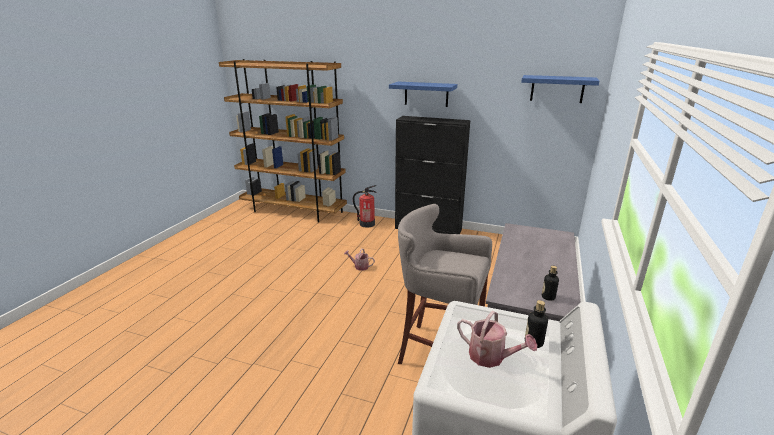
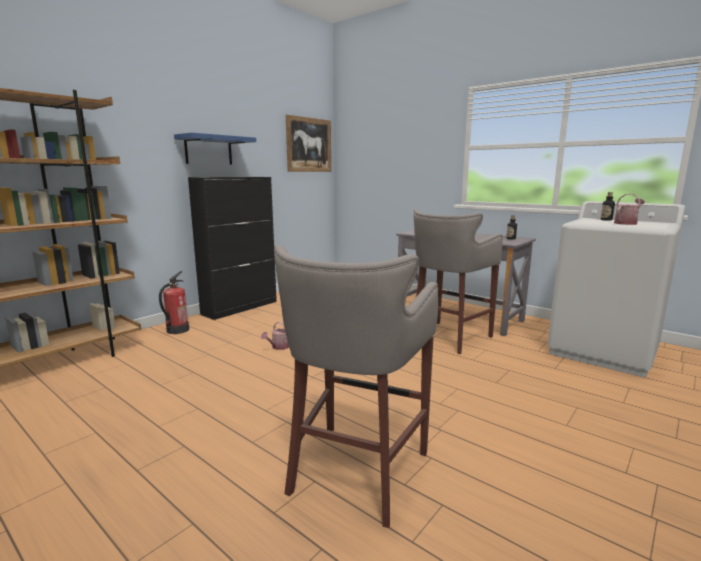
camera: 70 degrees left, 10 degrees down
blue shelf [521,75,599,103] -> picture [286,115,331,172]
none -> grey stool [274,245,438,528]

